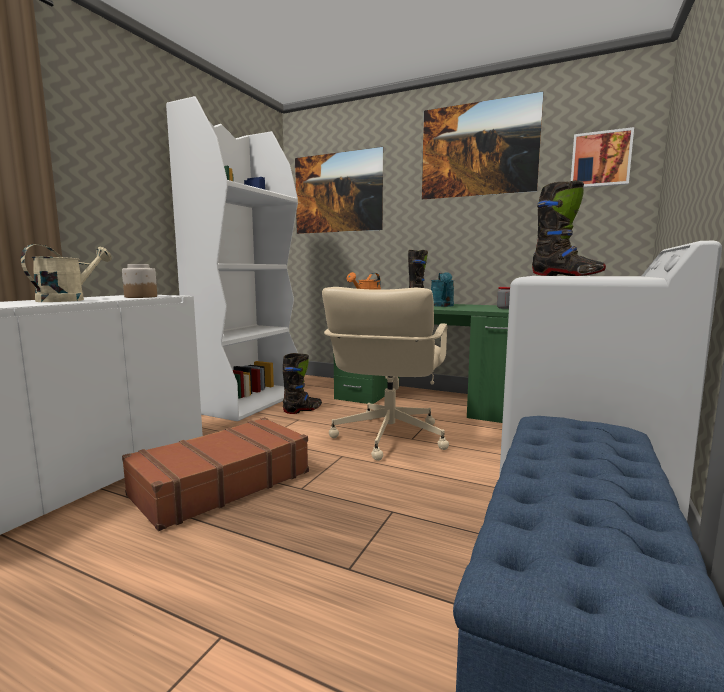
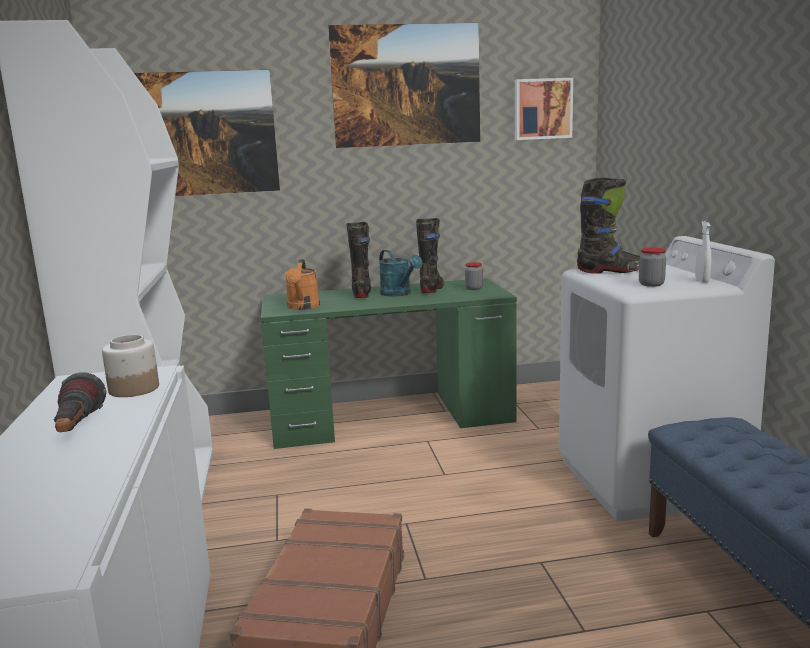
camera: 35 degrees left, 5 degrees up
beige watering can [21,244,112,302] -> flashlight [54,372,107,432]
black boot [283,353,322,414] -> black boot moved to [416,218,444,293]
beige office chair [322,287,449,461] -> none
none -> jar [639,247,666,287]
none -> white spray bottle [695,221,711,283]

